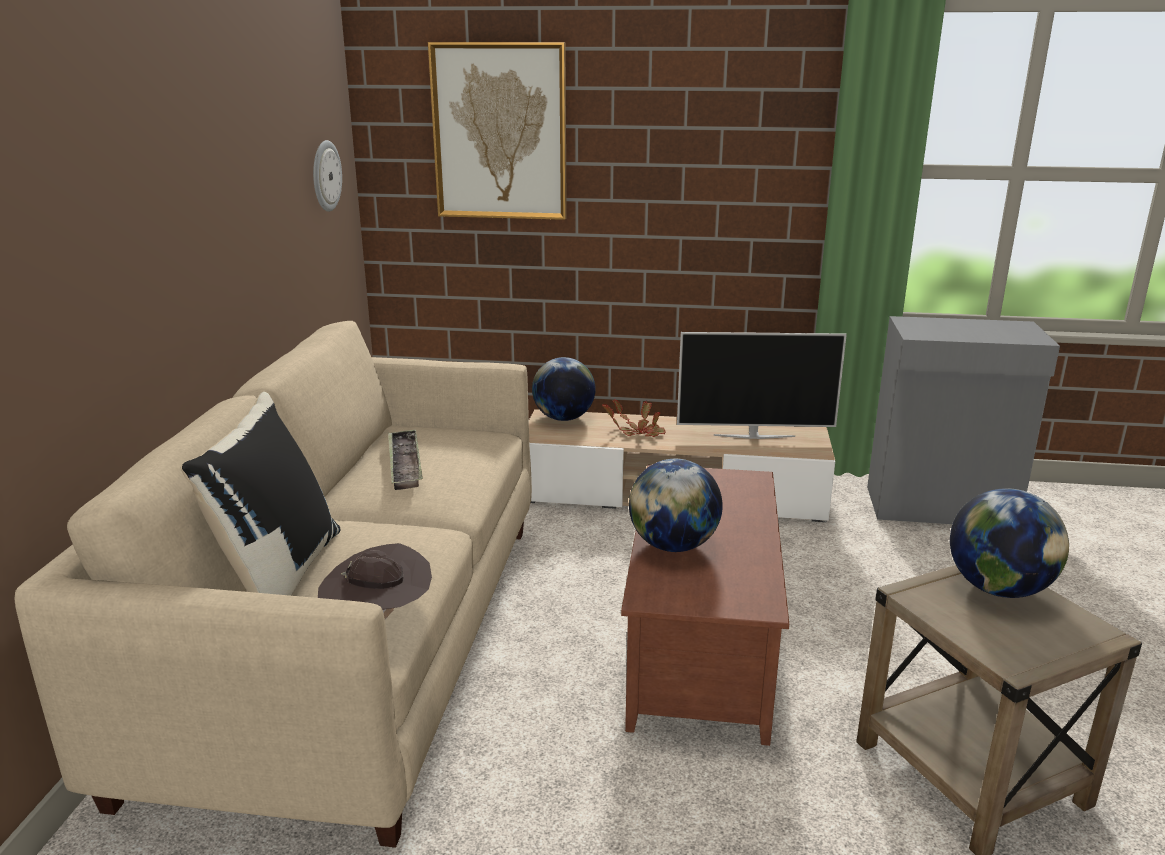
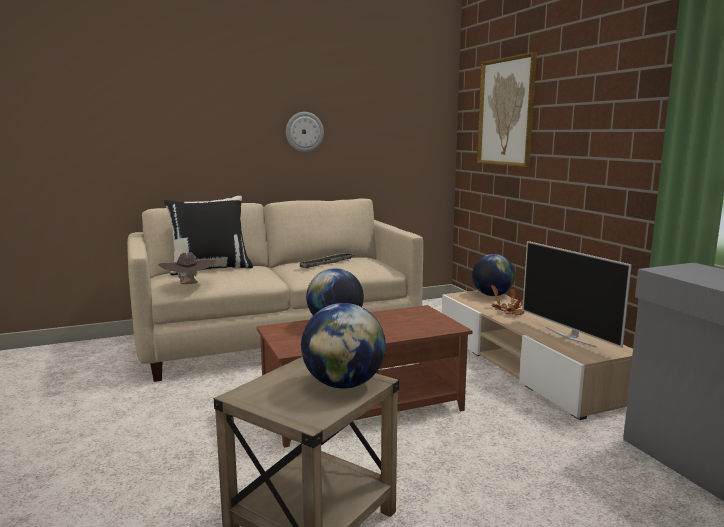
camera: 60 degrees right, 10 degrees down
wall clock [313,140,342,212] -> wall clock moved to [286,112,324,152]

